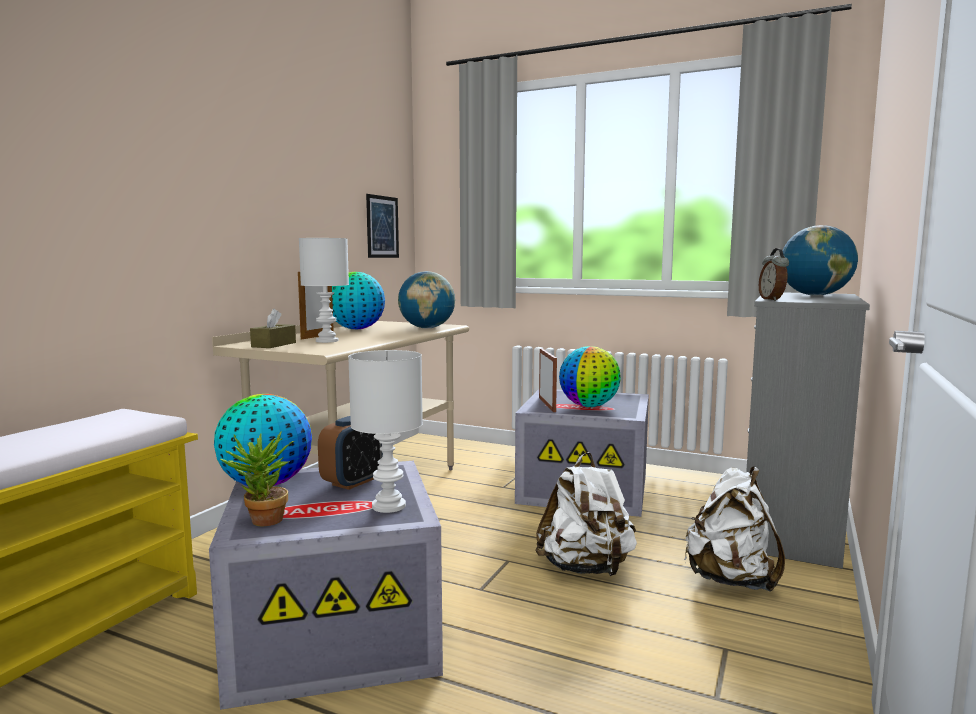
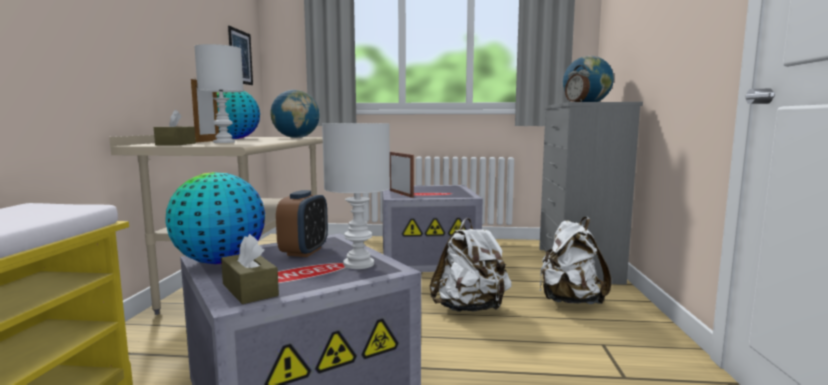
camera: 20 degrees left, 0 degrees up
potted plant [220,431,294,526] -> brown tissue box [221,234,279,304]
globe [559,346,621,407] -> none

